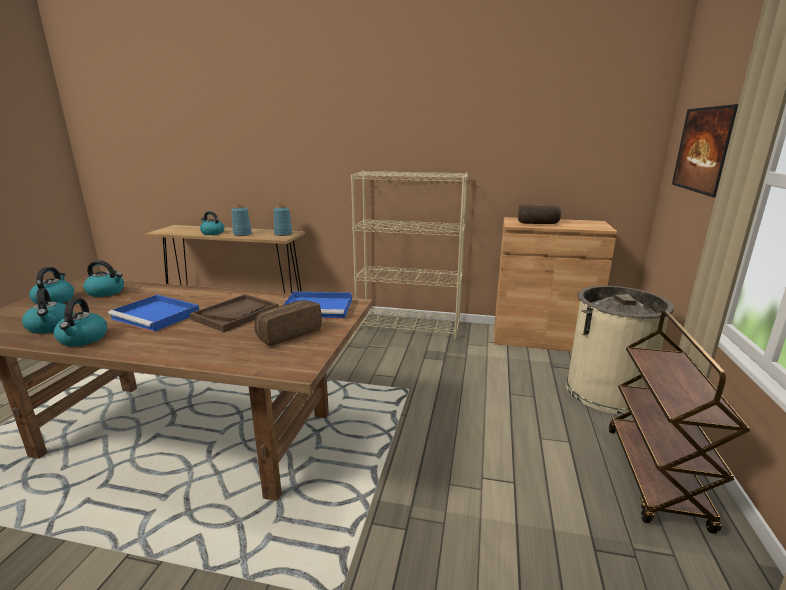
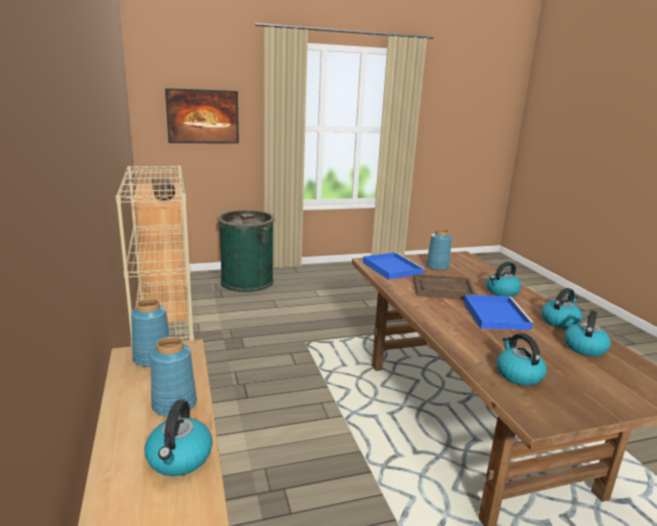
camera: 120 degrees left, 0 degrees up
kettle [29,267,74,304] -> kettle moved to [486,262,521,297]
bread [254,300,322,346] -> blue vase [426,229,452,270]
beige trash can [566,286,674,414] -> green trash can [217,210,275,292]
brown cart [609,311,750,534] -> none

